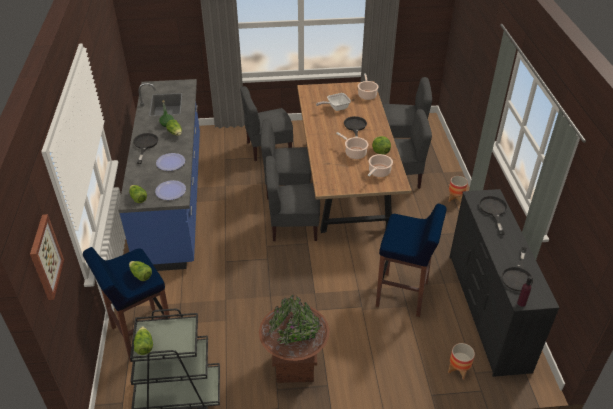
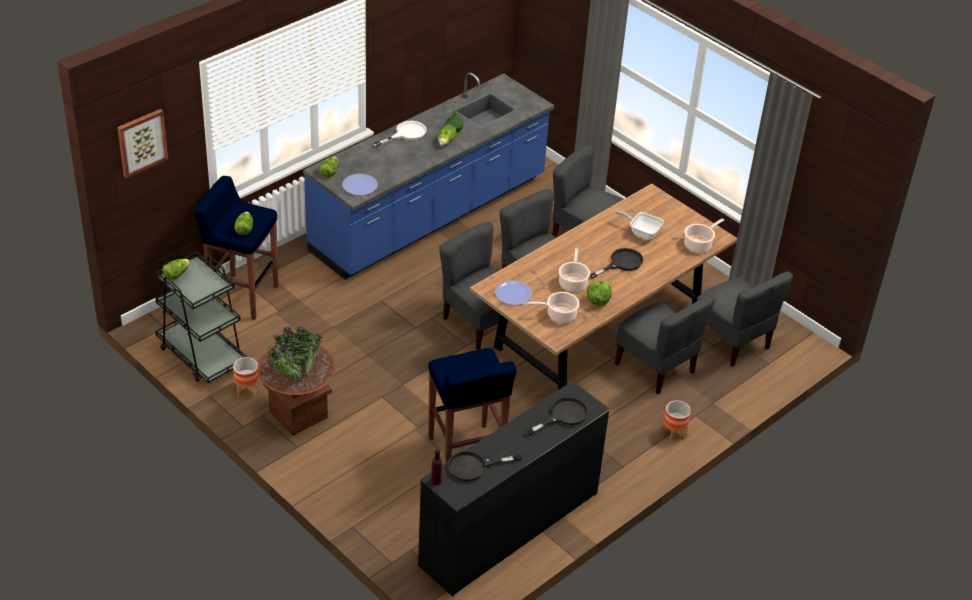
camera: 50 degrees right, 0 degrees up
black frying pan [133,133,158,164] -> white frying pan [374,121,427,147]
plate [156,153,185,171] -> plate moved to [495,280,532,305]
planter [448,343,475,380] -> planter moved to [233,357,259,397]

